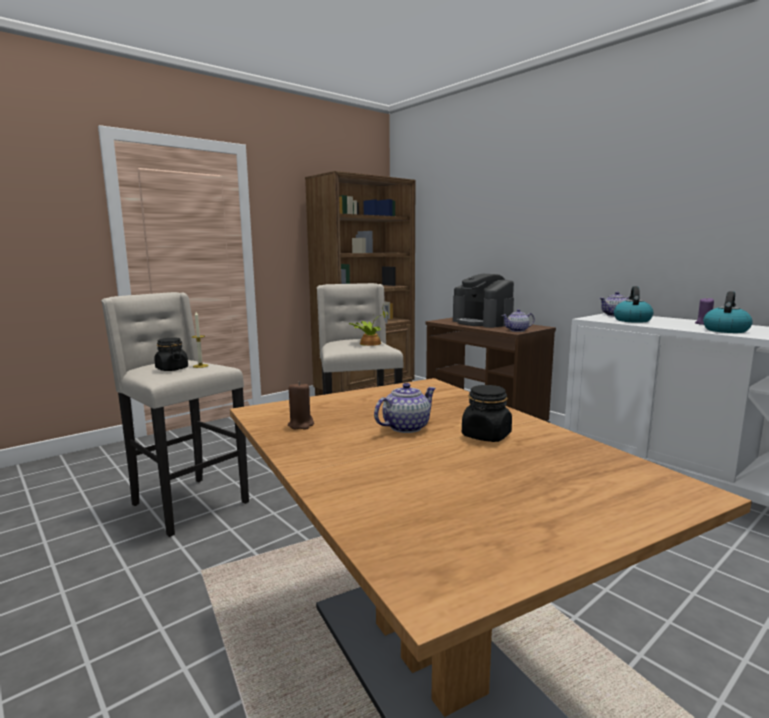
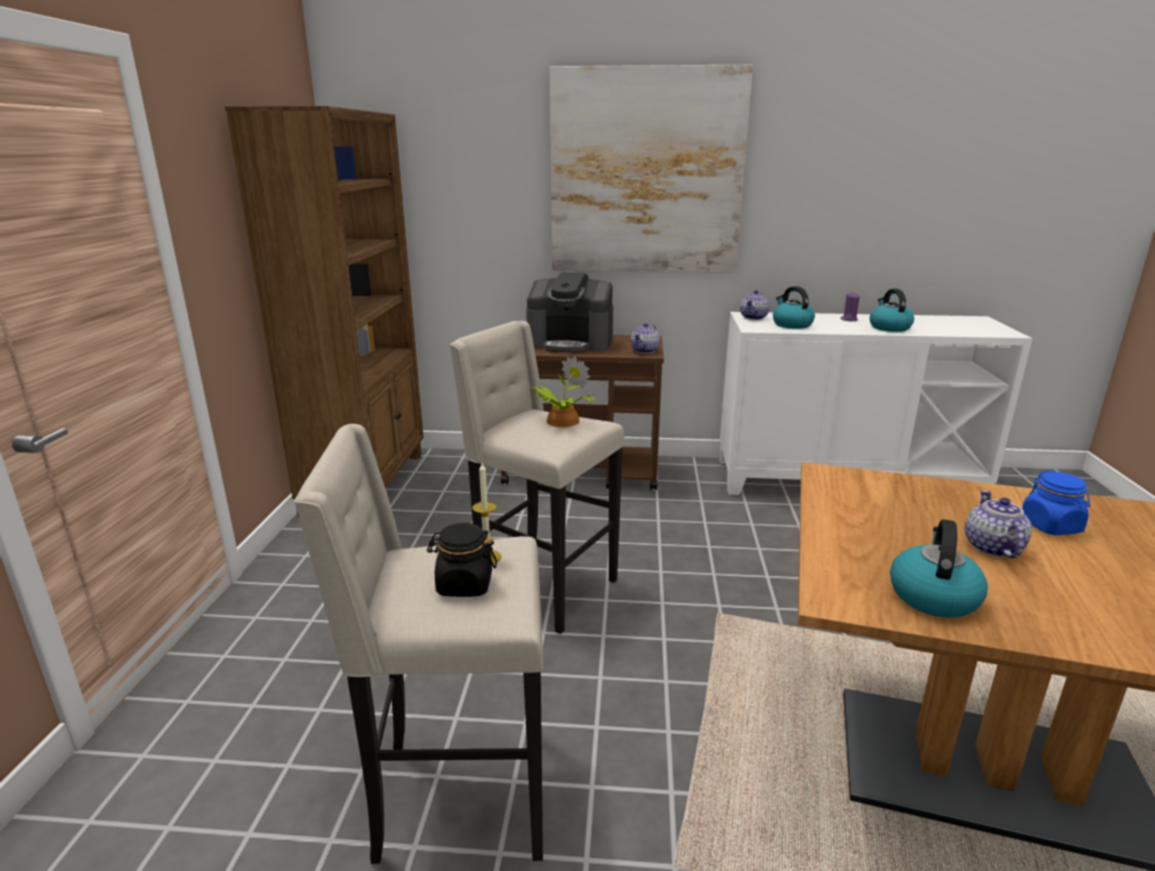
camera: 45 degrees left, 10 degrees up
brown candle [288,381,314,430] -> kettle [890,519,988,618]
black jar [462,385,512,442] -> blue jar [1022,471,1090,535]
none -> picture [550,65,753,273]

